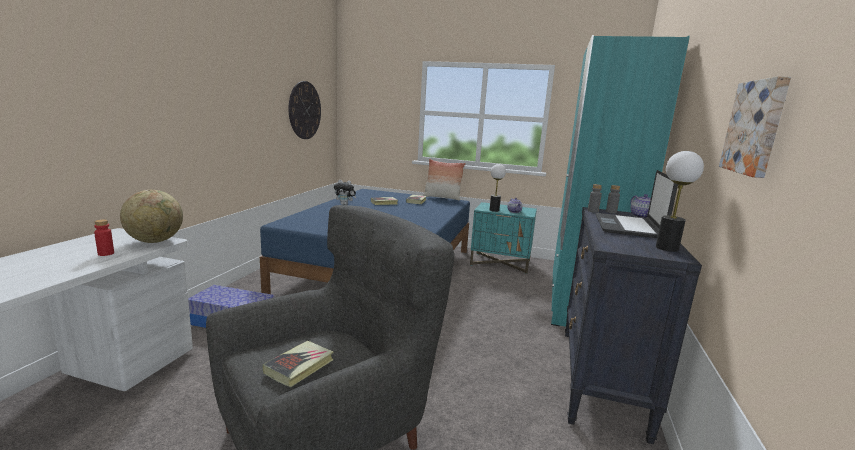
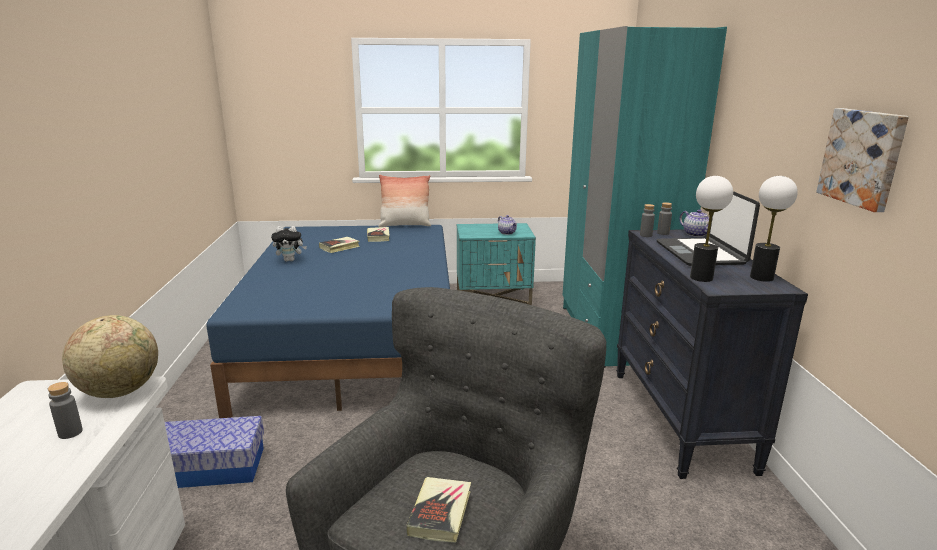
camera: 20 degrees left, 5 degrees up
red bottle [94,219,114,256] -> grey bottle [48,382,83,439]
wall clock [288,81,321,139] -> none
table lamp [490,164,506,212] -> table lamp moved to [690,176,733,282]

